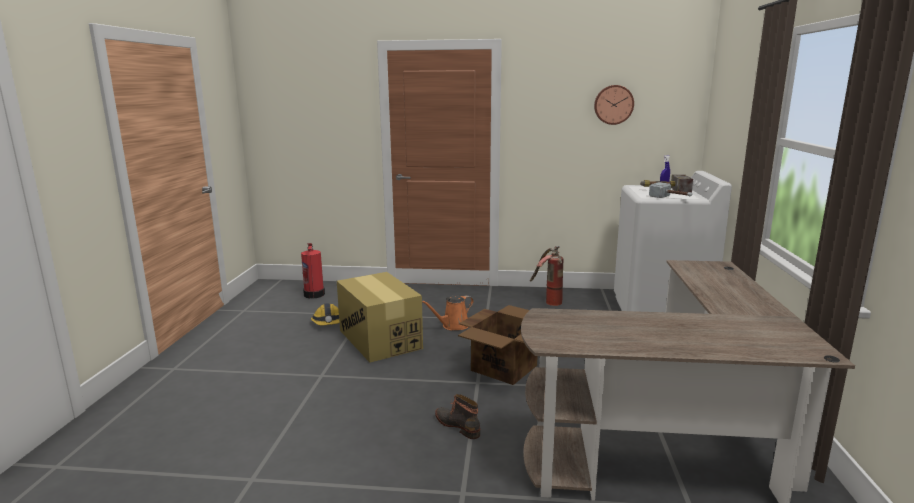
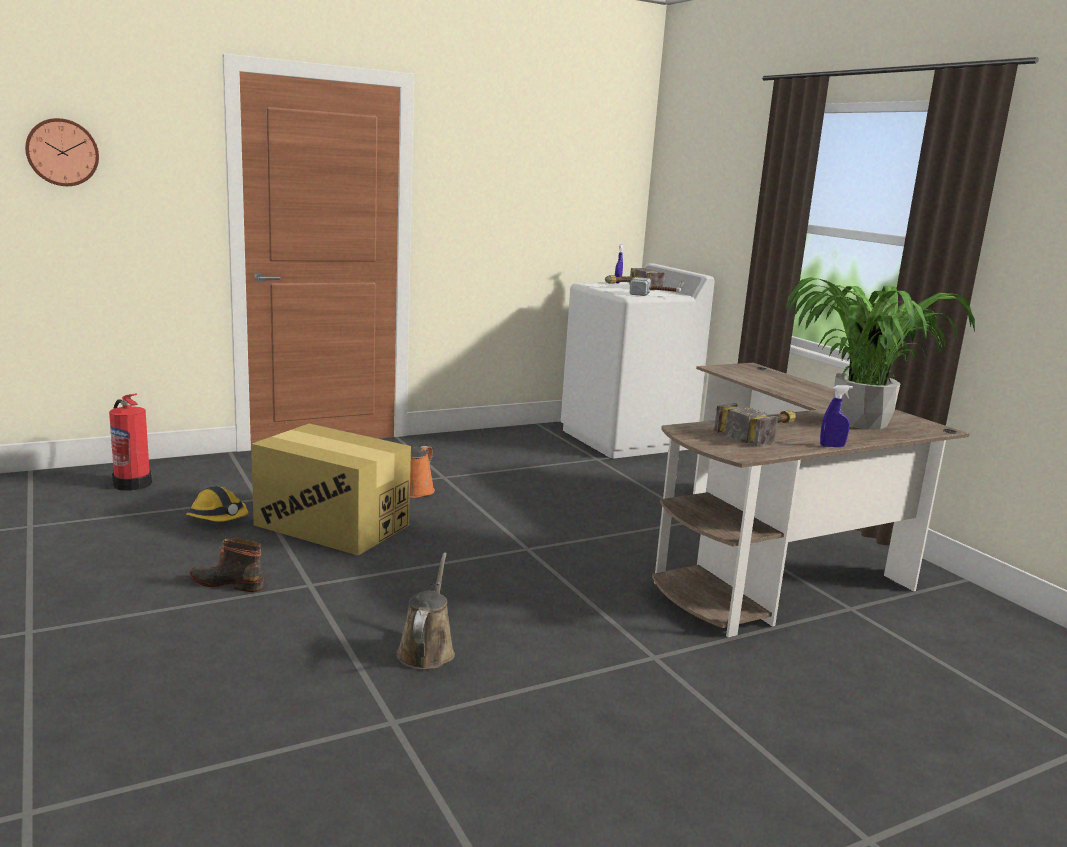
camera: 35 degrees left, 0 degrees up
boot [435,394,480,439] -> boot moved to [190,538,264,592]
cardboard box [458,305,537,385] -> none
fire extinguisher [530,246,563,306] -> none
wall clock [594,85,634,125] -> wall clock moved to [25,118,99,186]
none -> brown watering can [396,552,455,670]
none -> hammer [714,403,796,447]
none -> potted plant [785,277,975,430]
none -> blue spray bottle [820,385,853,447]

